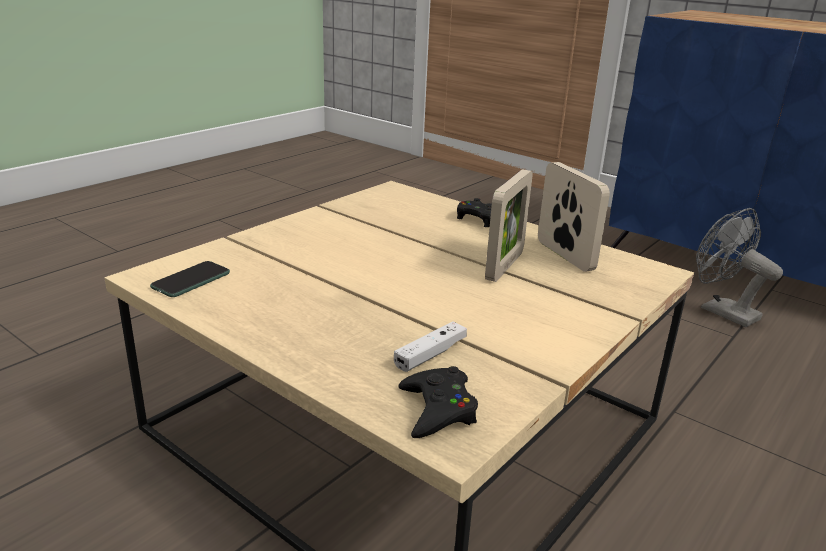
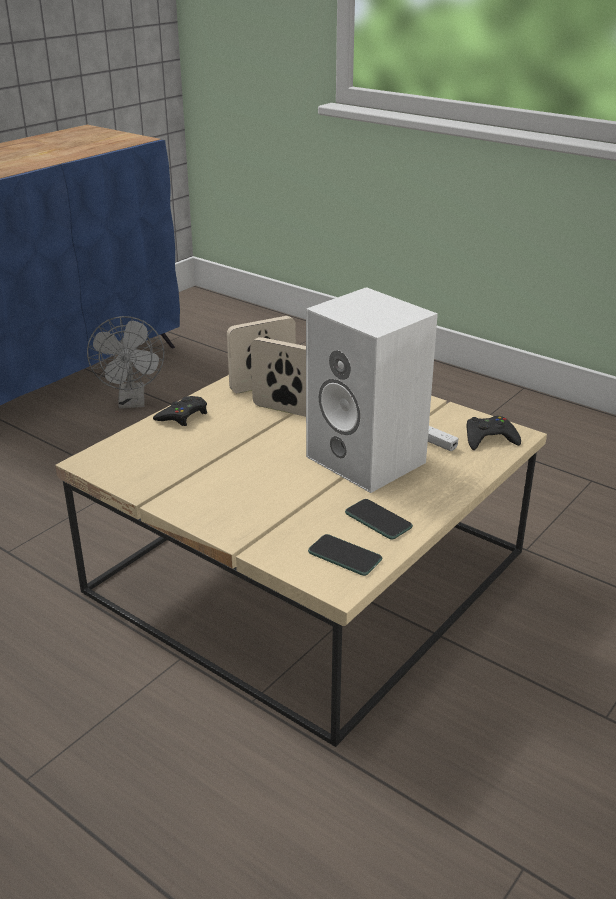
camera: 90 degrees left, 5 degrees up
grey fan [696,208,783,327] -> grey fan turned 60 degrees counterclockwise [87,316,164,409]
none -> white speaker [306,287,438,493]
none -> phone [345,499,413,540]

